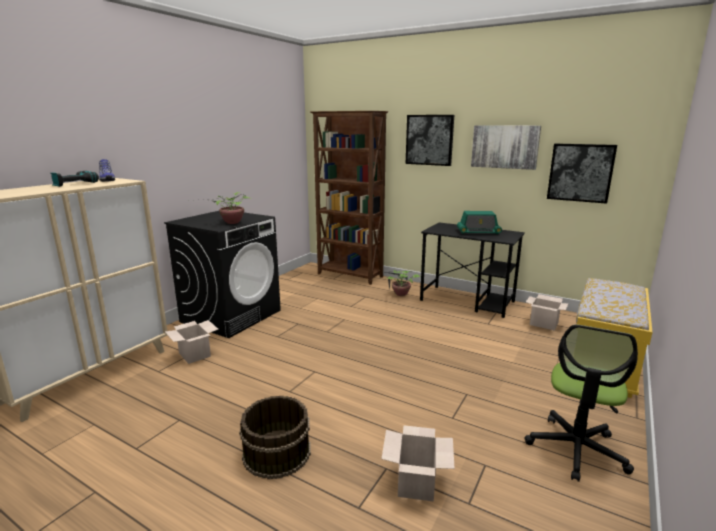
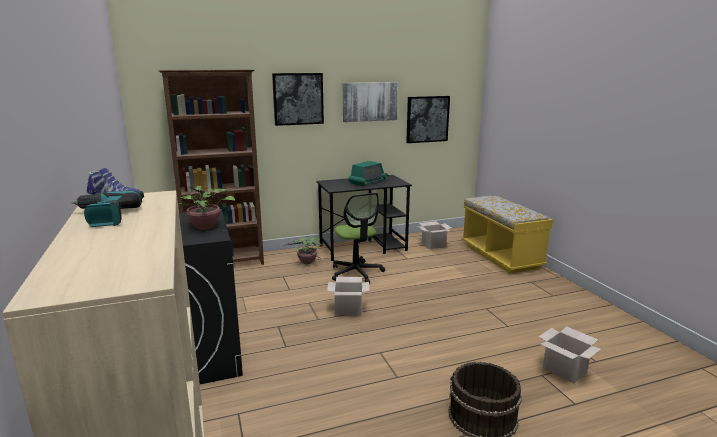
camera: 50 degrees left, 0 degrees up
cardboard box [165,320,218,364] -> cardboard box moved to [327,277,369,315]
office chair [525,325,638,482] -> office chair moved to [332,193,385,283]

